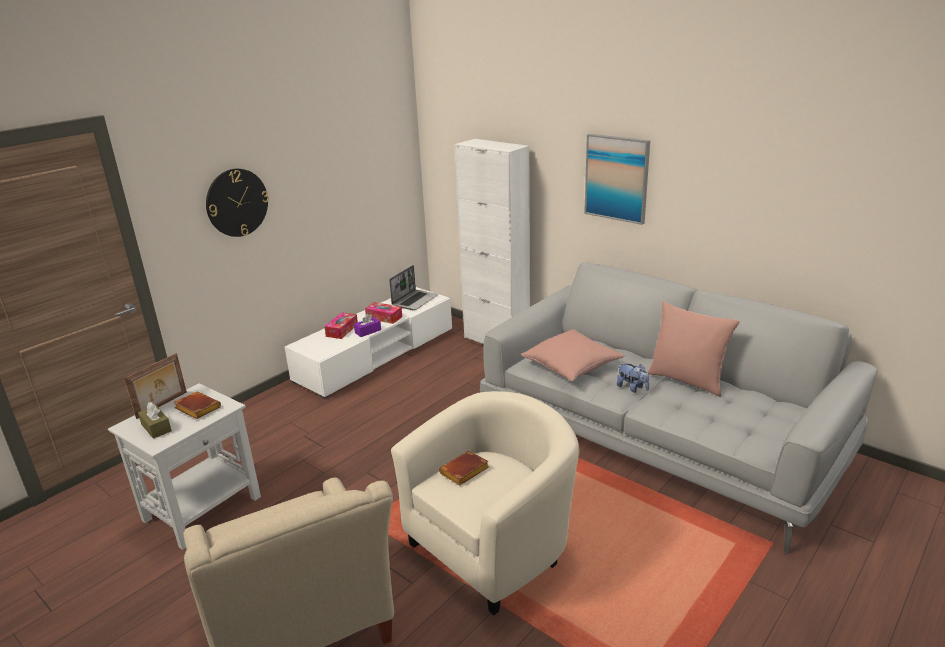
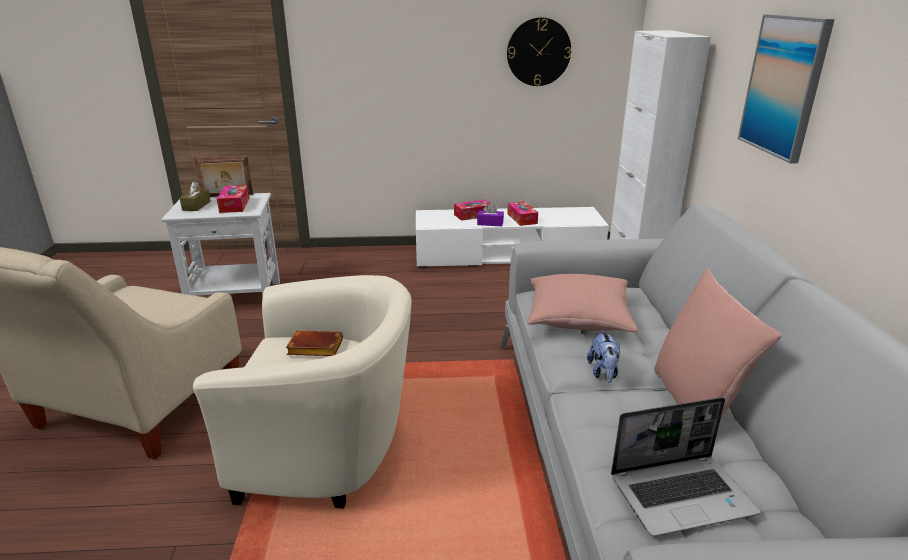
camera: 45 degrees right, 0 degrees up
brown book [173,392,221,419] -> tissue box [217,185,250,213]
wall clock [206,169,269,237] -> wall clock moved to [507,17,571,86]
laptop [389,265,438,310] -> laptop moved to [611,397,760,536]

